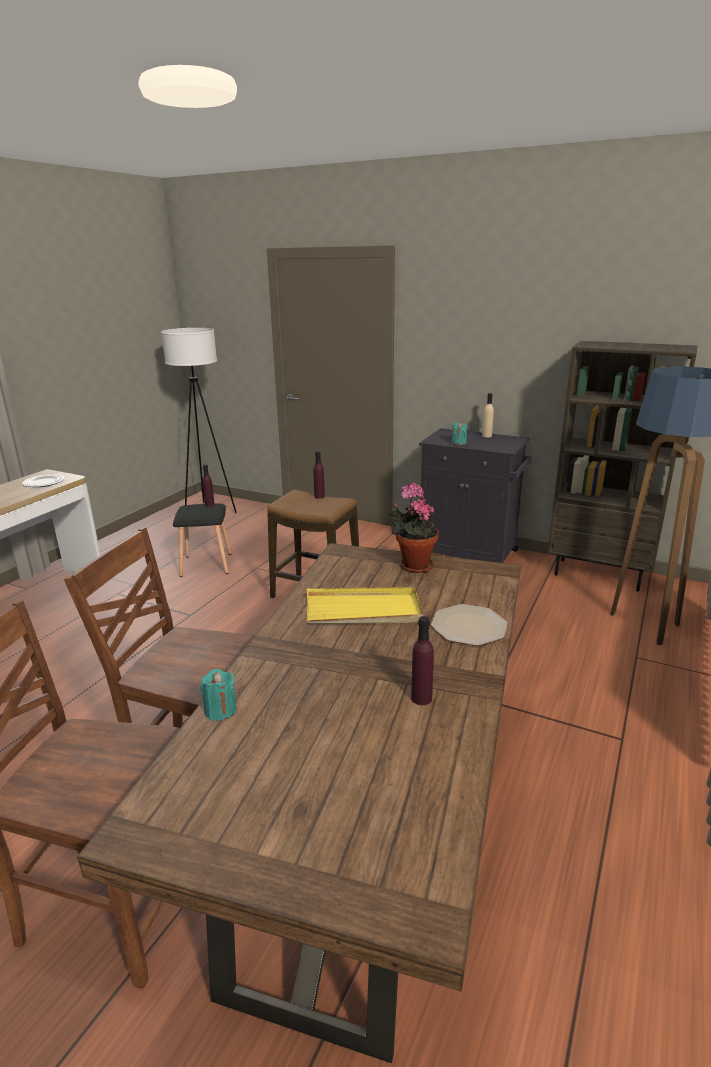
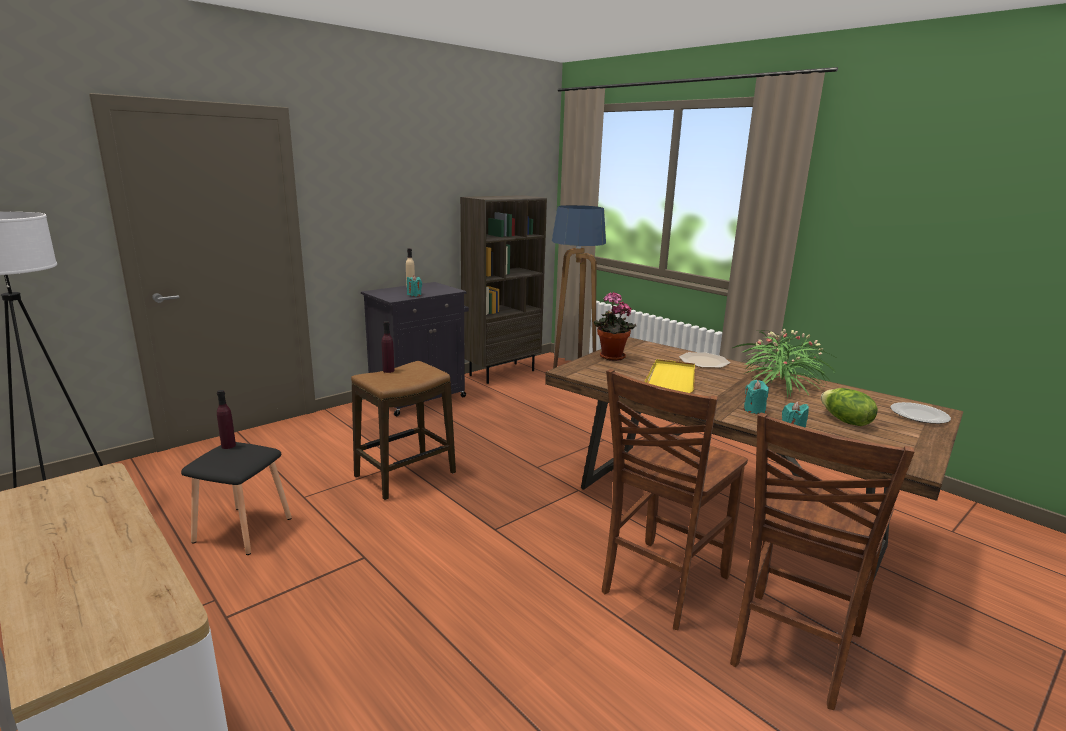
camera: 70 degrees left, 5 degrees down
plate [22,474,65,487] -> plate moved to [890,402,951,424]
purple bottle [411,616,434,705] -> potted plant [732,329,838,398]
none -> turquoise candle [744,380,769,414]
none -> lettuce [821,388,878,426]

